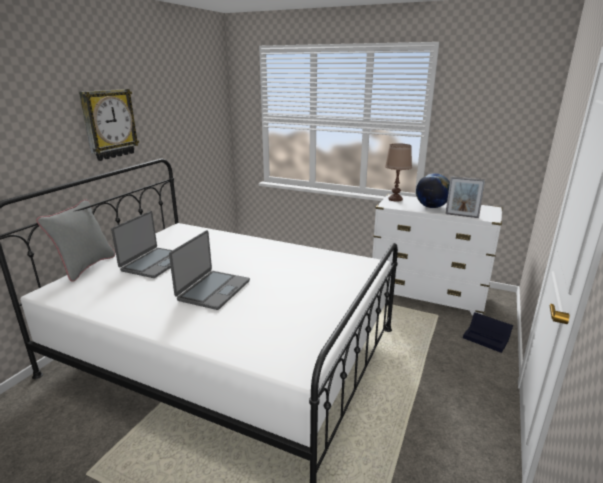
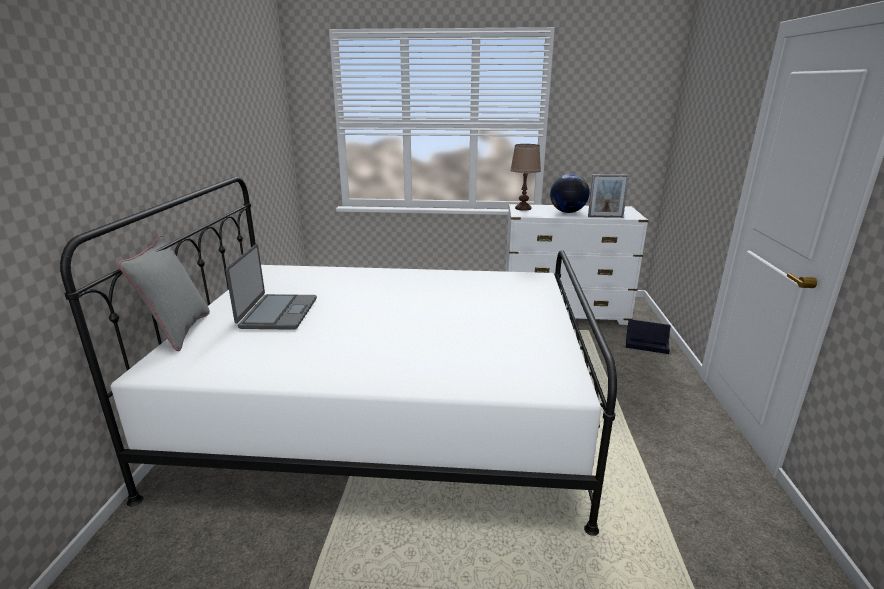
camera: 20 degrees left, 0 degrees up
wall clock [79,89,139,161] -> none
laptop [169,230,250,310] -> none

